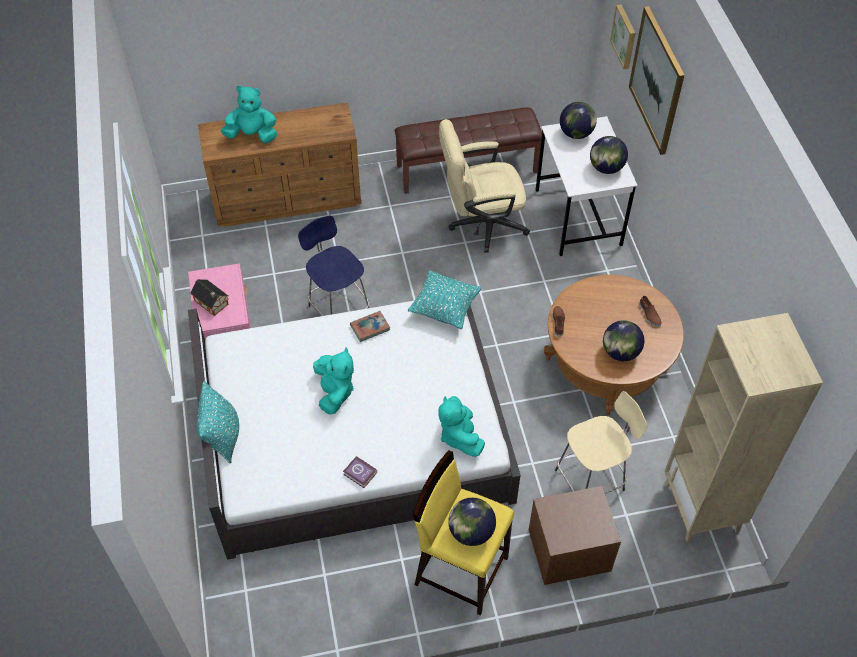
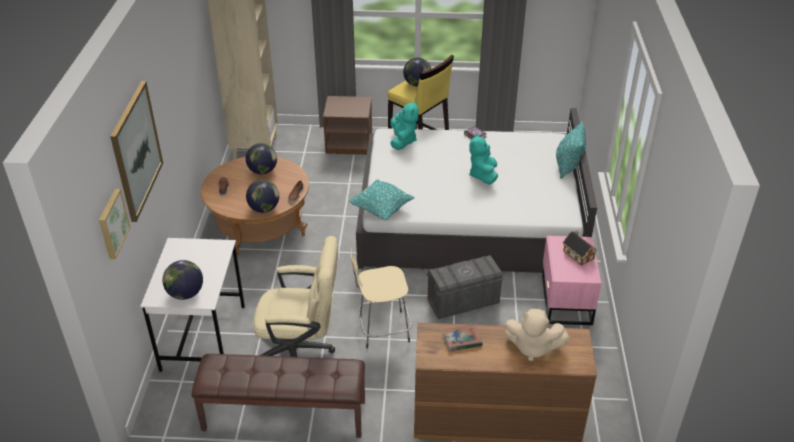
camera: 165 degrees left, 15 degrees down
turquoise plush toy [221,85,277,143] -> beige plush toy [505,309,569,361]
blue stool [298,216,369,316] -> grey storage box [427,255,504,319]
book [350,311,390,342] -> book moved to [443,324,483,351]
beige stool [555,391,647,493] -> beige stool moved to [350,248,411,348]
globe [590,136,628,174] -> globe moved to [246,180,279,213]

